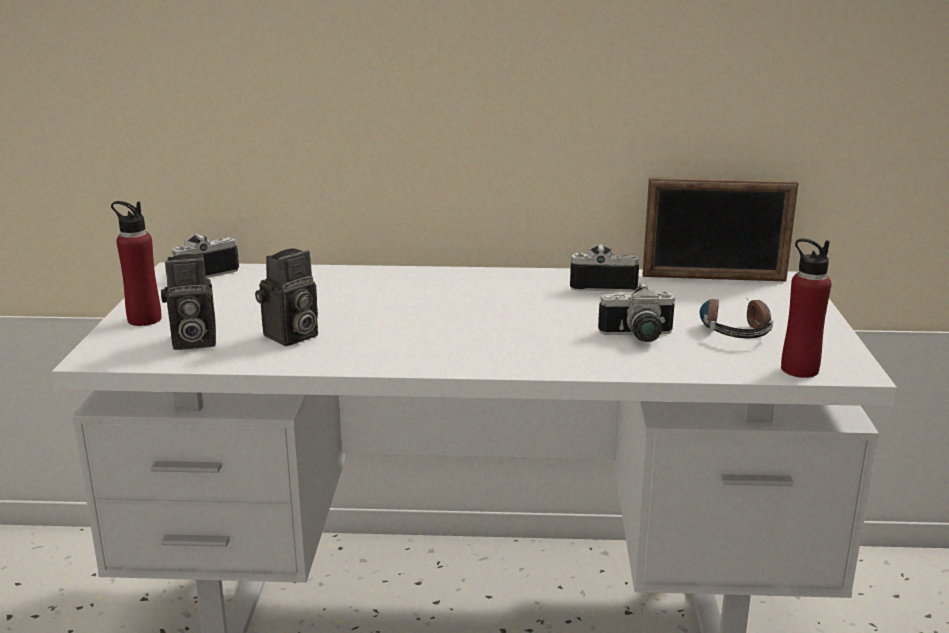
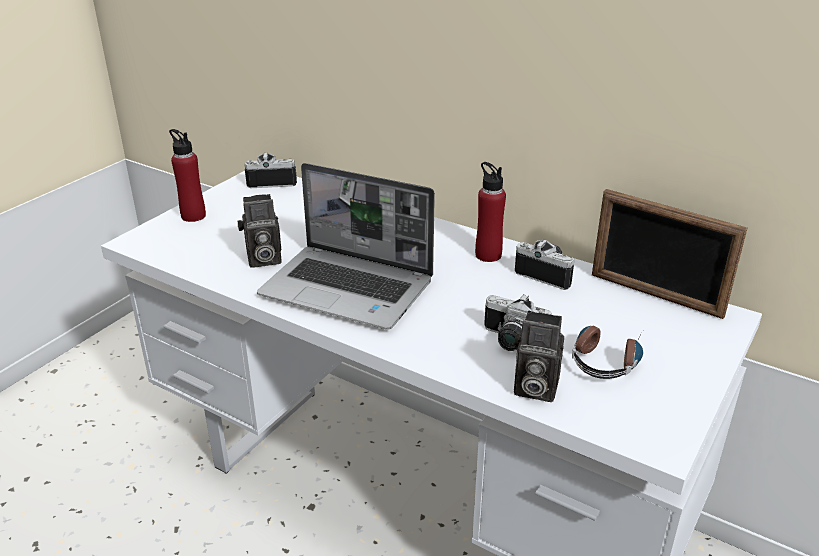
camera: 30 degrees right, 10 degrees up
camera [161,254,216,350] -> camera moved to [514,311,564,402]
red bottle [781,238,831,378] -> red bottle moved to [475,162,506,262]
none -> laptop [257,163,435,330]

